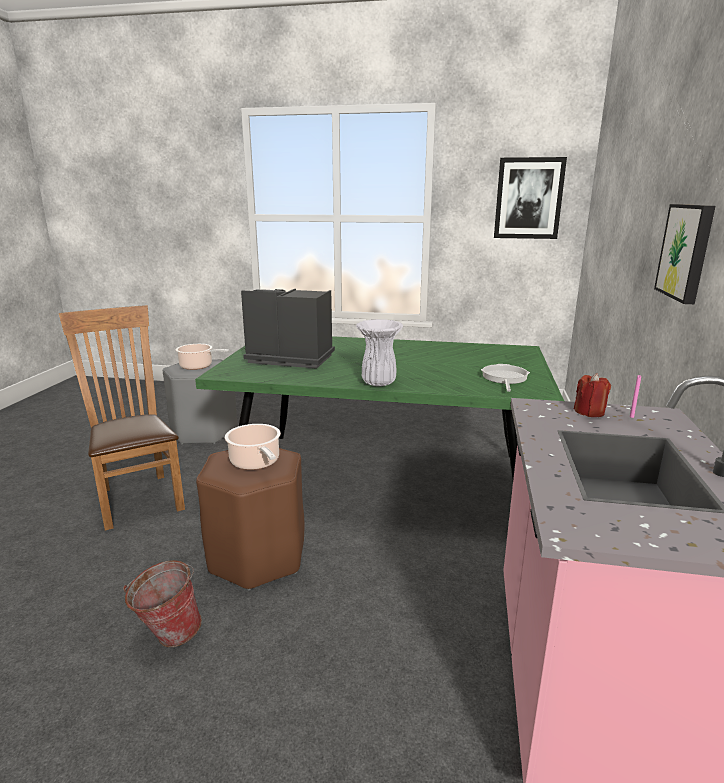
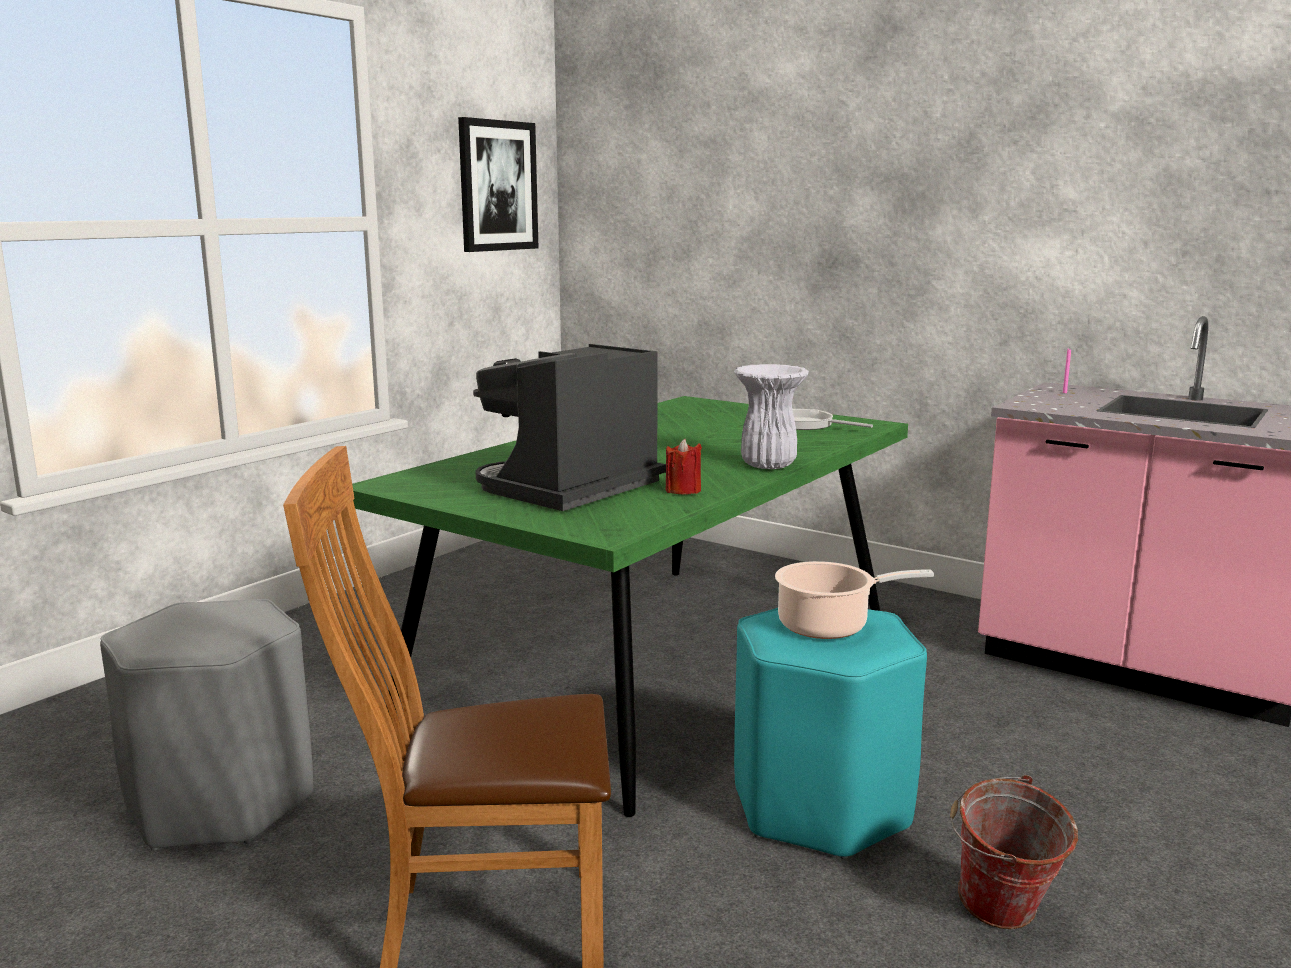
camera: 65 degrees left, 5 degrees down
cooking pot [176,344,229,370] -> none
brown stool [196,448,304,591] -> turquoise stool [734,608,927,859]
red candle [574,373,611,417] -> red candle moved to [666,439,702,494]
picture [654,204,715,304] -> none

